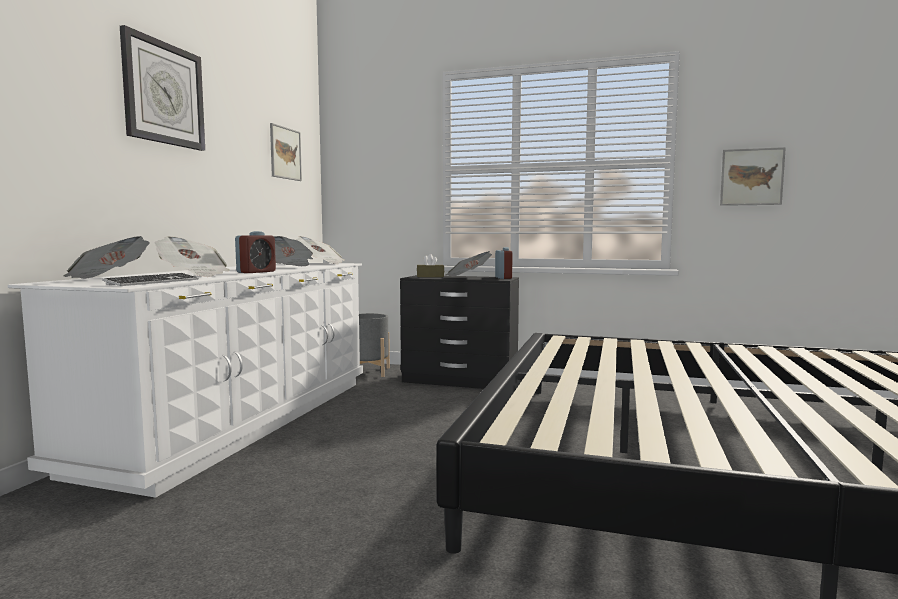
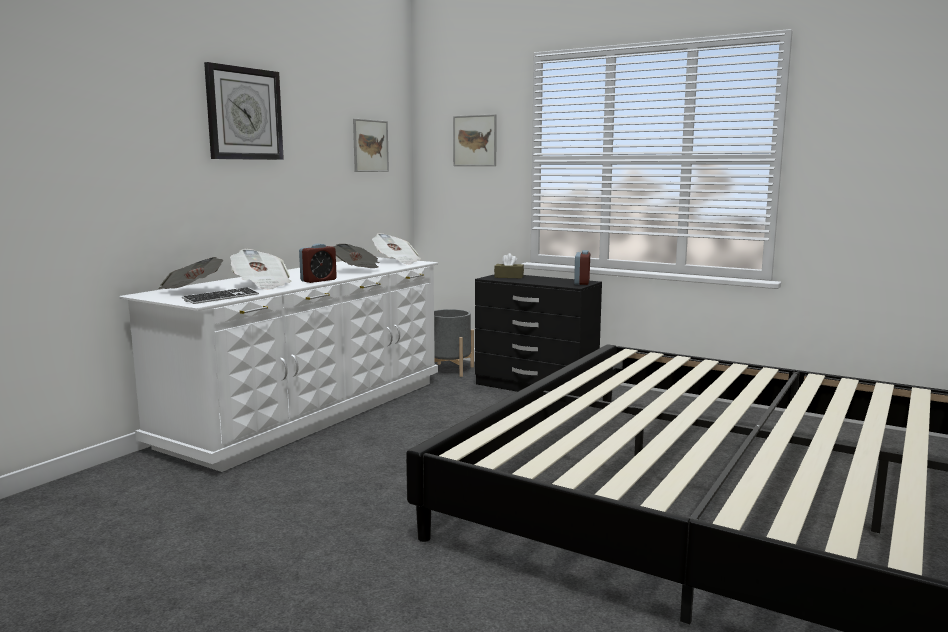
camera: 15 degrees right, 5 degrees up
newspaper [445,251,492,277] -> none
picture [720,147,786,206] -> picture moved to [453,114,497,166]

